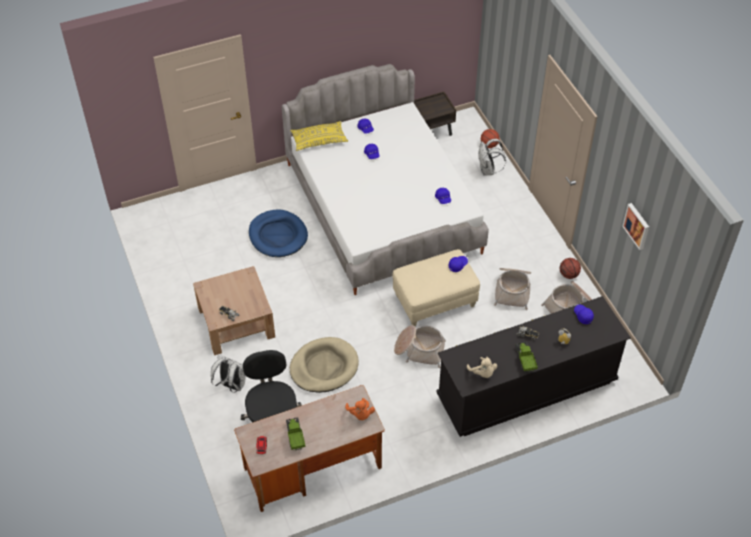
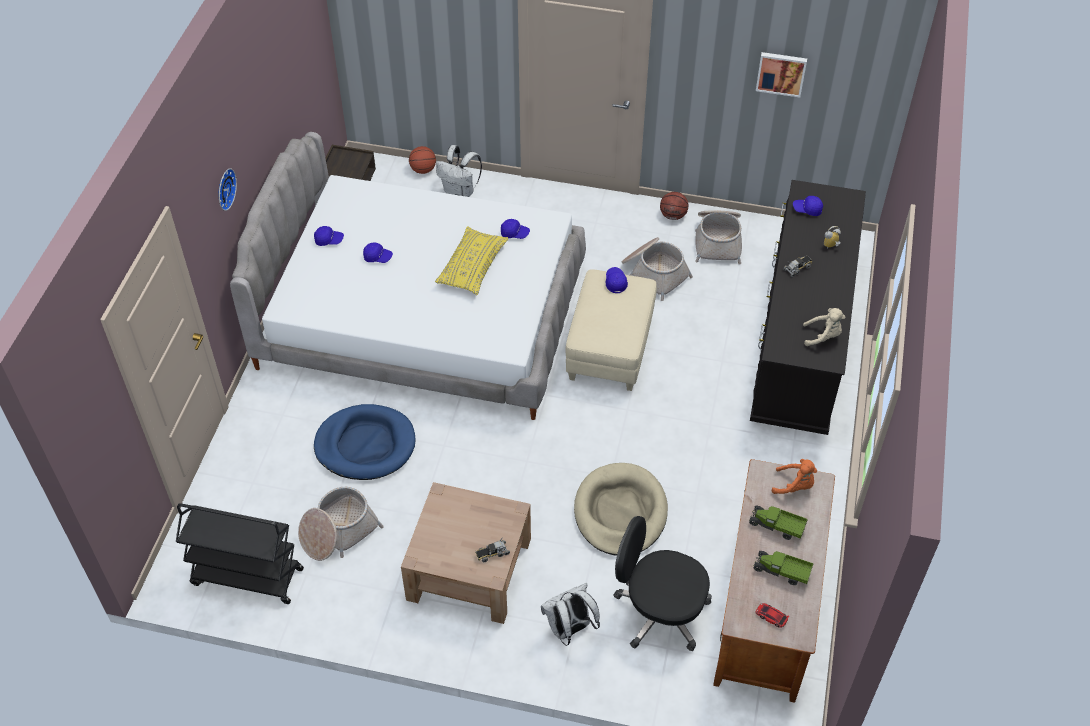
camera: 55 degrees left, 0 degrees up
yellow pillow [290,121,348,151] -> yellow pillow moved to [435,226,508,295]
basket [394,325,446,368] -> basket moved to [298,487,384,561]
toy truck [516,342,538,372] -> toy truck moved to [749,506,808,540]
none -> black cart [176,503,304,604]
none -> wall clock [219,168,237,211]

